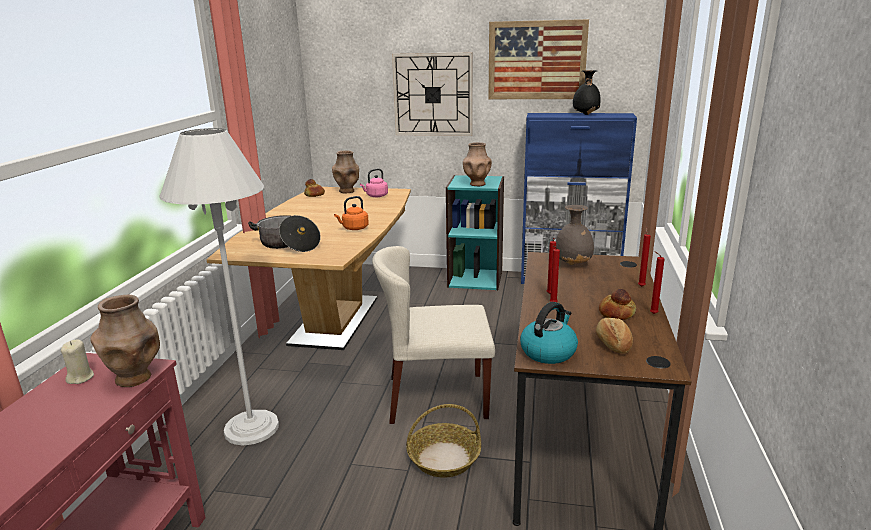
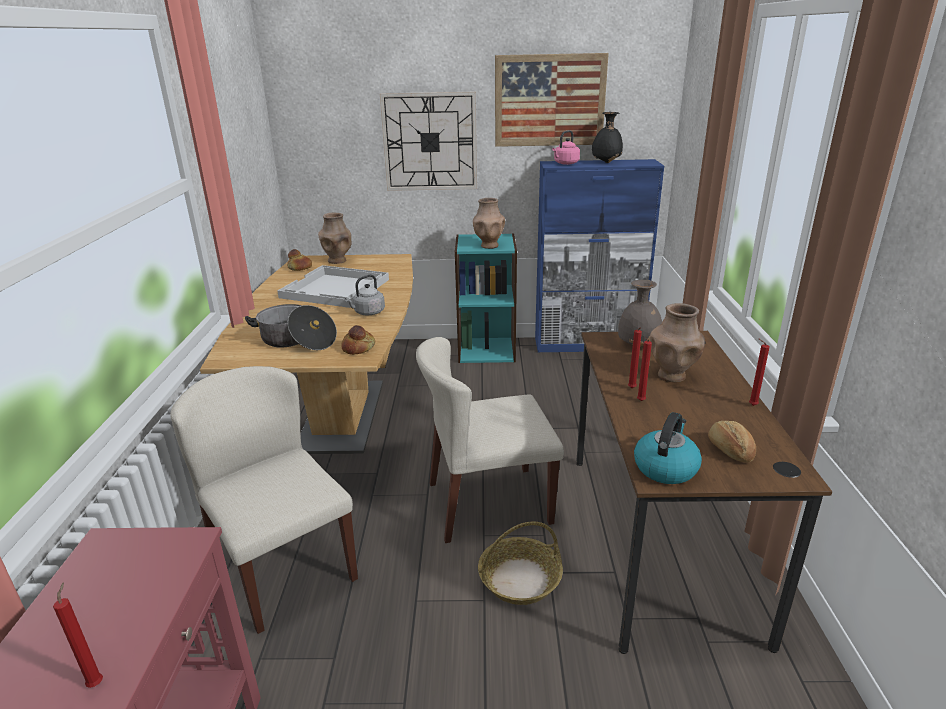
camera: 10 degrees left, 5 degrees up
beige candle [61,340,94,384] -> none
brown vase [91,295,160,387] -> brown vase moved to [649,303,705,382]
white floor lamp [159,128,279,446] -> beige chair [170,366,358,634]
orange kettle [334,196,369,230] -> grey kettle [345,274,385,315]
pink kettle [360,169,388,197] -> pink kettle moved to [552,130,580,165]
bread [599,289,636,320] -> bread moved to [341,325,375,355]
red candle [638,227,651,287] -> red candle moved to [53,582,103,688]
none -> white tray [277,265,389,308]

